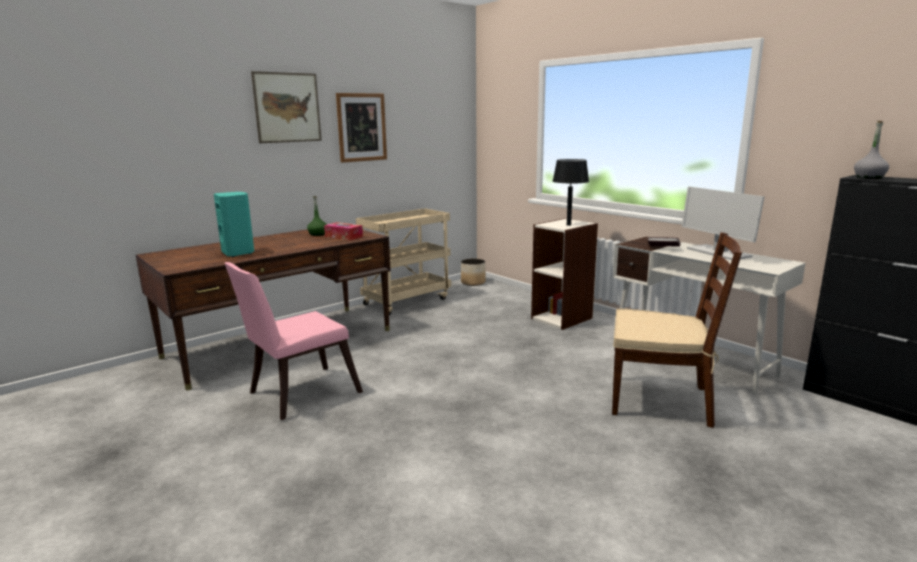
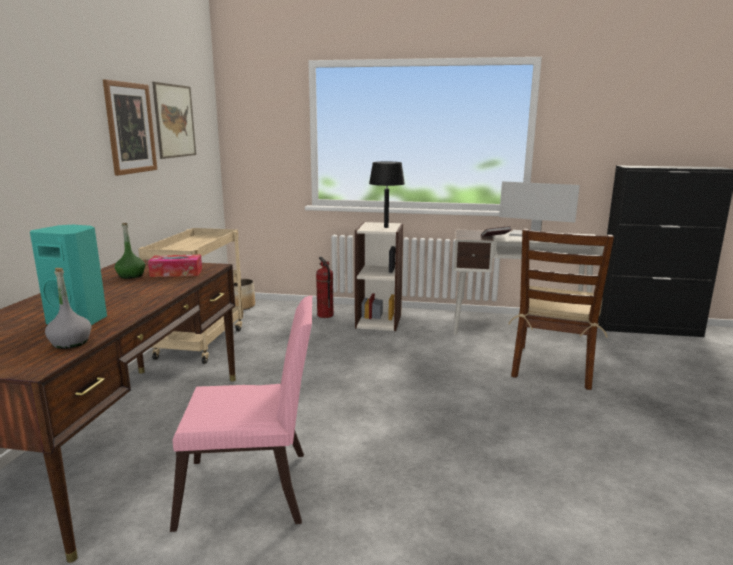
camera: 40 degrees left, 0 degrees up
pink chair [224,262,363,420] -> pink chair turned 105 degrees counterclockwise [170,296,312,532]
picture [251,71,322,143] -> picture moved to [152,82,196,159]
brown chair [612,232,742,428] -> brown chair turned 135 degrees clockwise [508,229,614,390]
grey bottle [854,121,889,179] -> grey bottle moved to [45,268,91,349]
none -> fire extinguisher [316,257,333,318]

